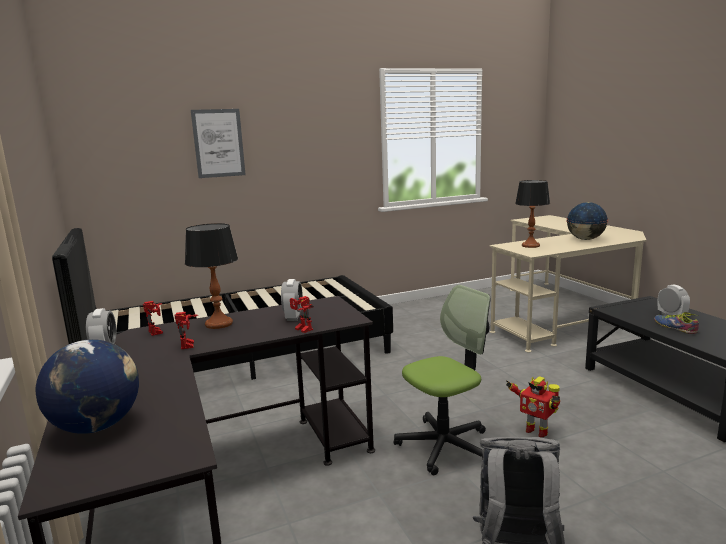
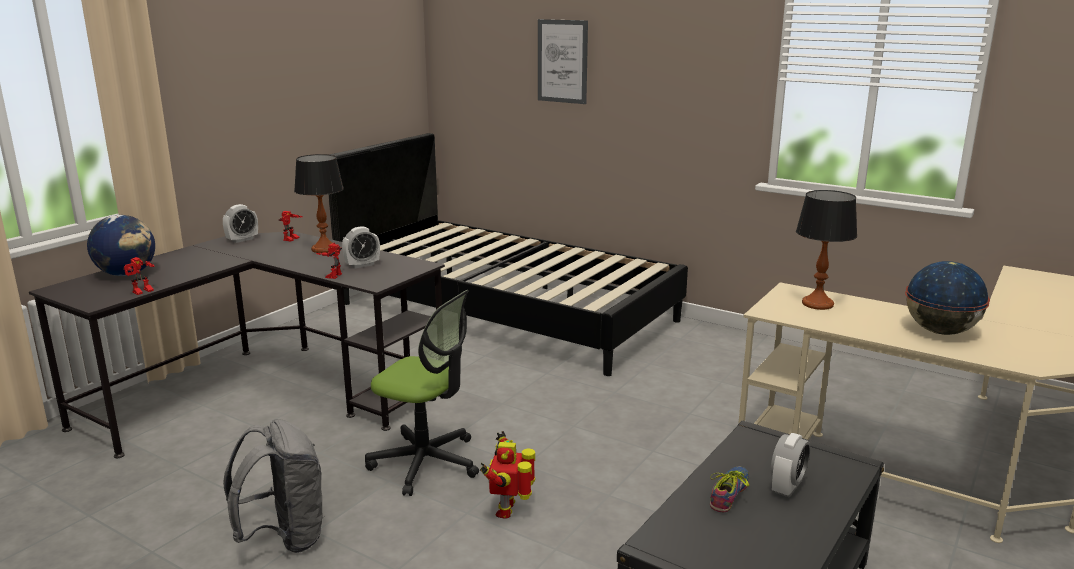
camera: 55 degrees right, 5 degrees up
toy robot [175,312,198,349] -> toy robot moved to [123,257,155,295]

